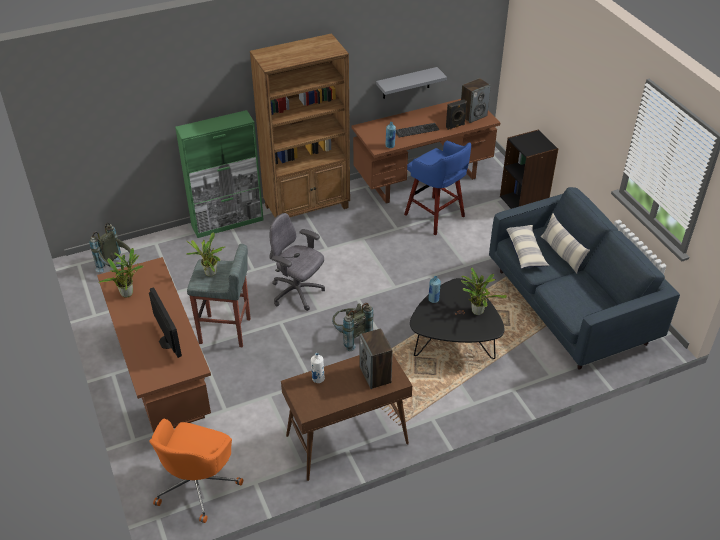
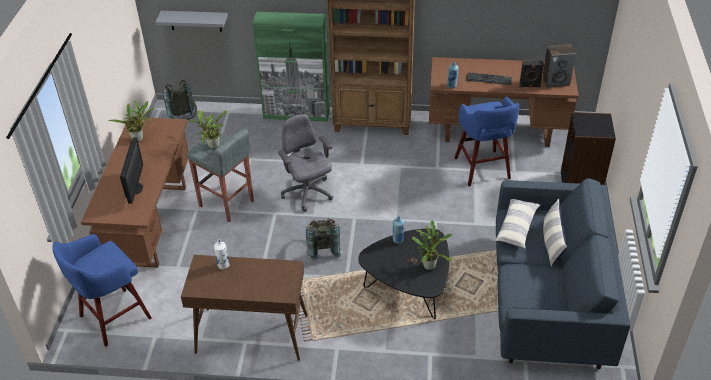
camera: 30 degrees right, 0 degrees up
orange office chair [149,419,243,523] -> blue stool [52,234,152,347]
speaker [359,329,393,389] -> none
grey shelf [376,67,447,99] -> grey shelf moved to [156,11,228,32]

